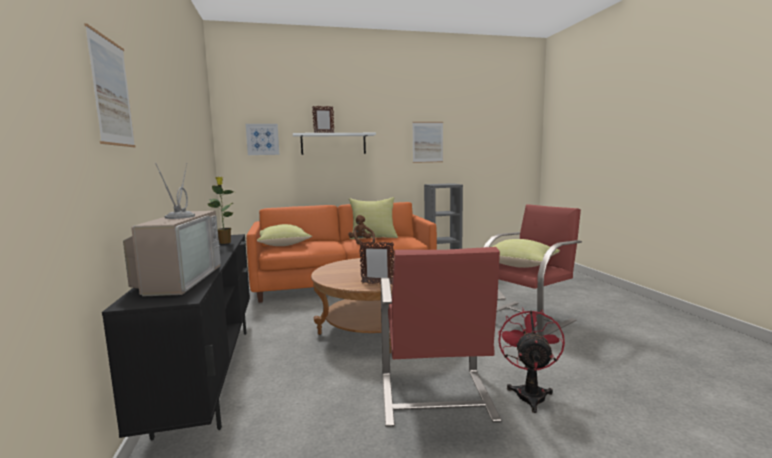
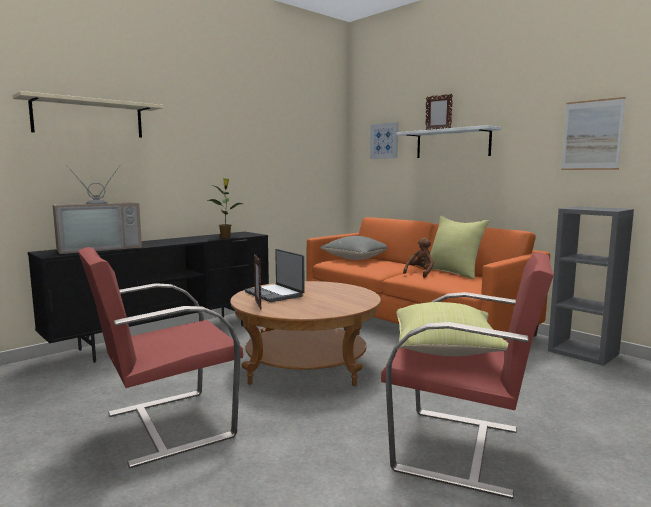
camera: 60 degrees right, 0 degrees up
picture [84,23,135,147] -> beige shelf [13,91,163,138]
yellow pillow [257,224,312,246] -> grey pillow [320,236,387,260]
red fan [498,307,565,413] -> none
none -> laptop [245,249,305,302]

